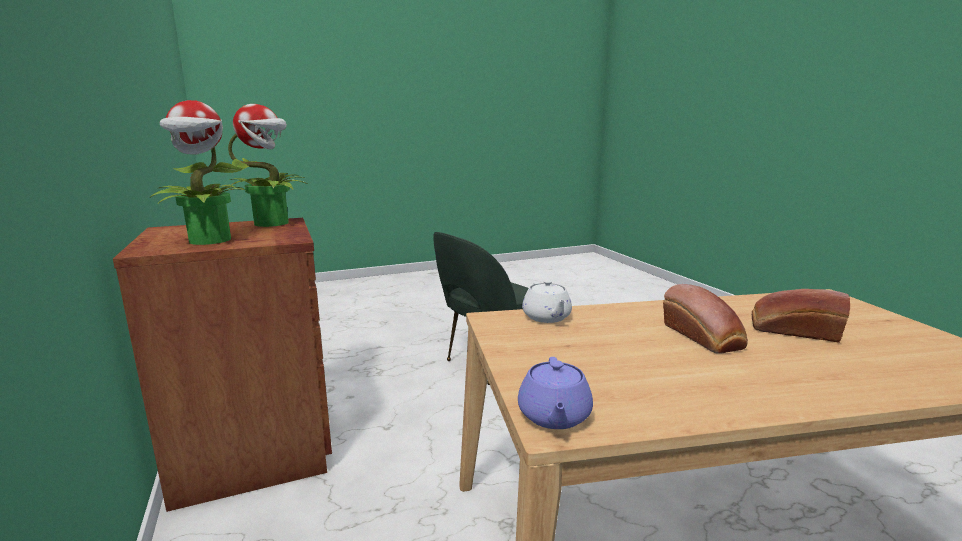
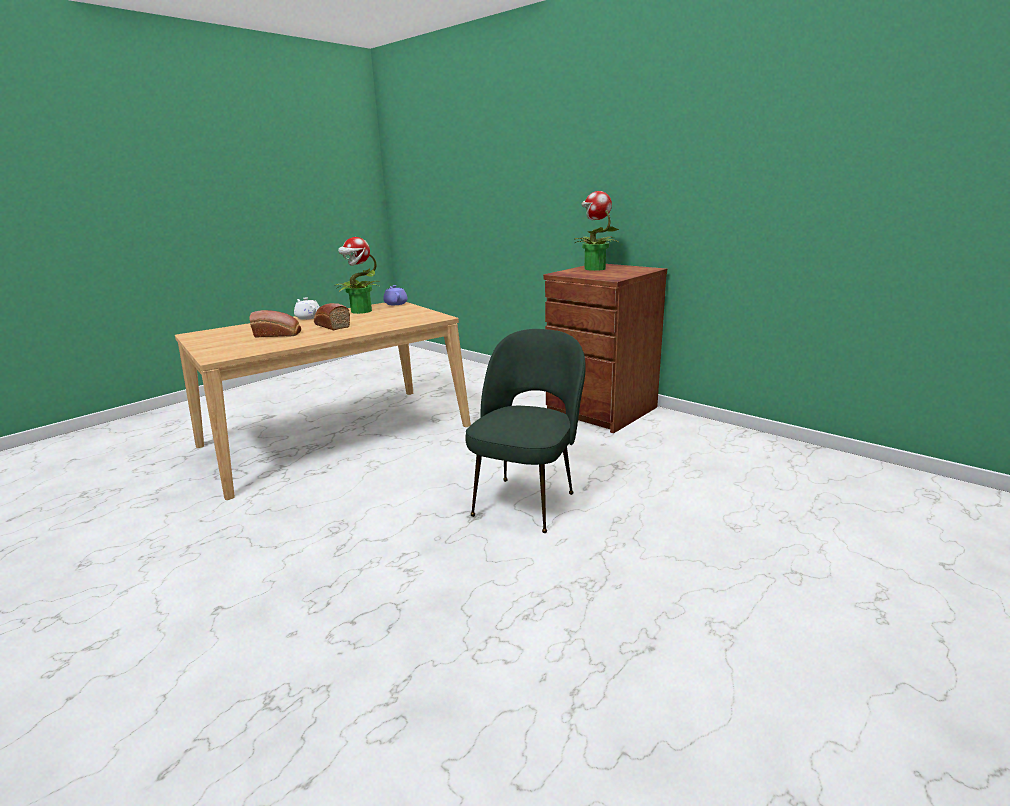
camera: 155 degrees right, 5 degrees up
potted plant [228,104,307,227] -> potted plant moved to [334,237,379,314]
white teapot [522,280,572,323] -> white teapot moved to [294,297,320,320]

